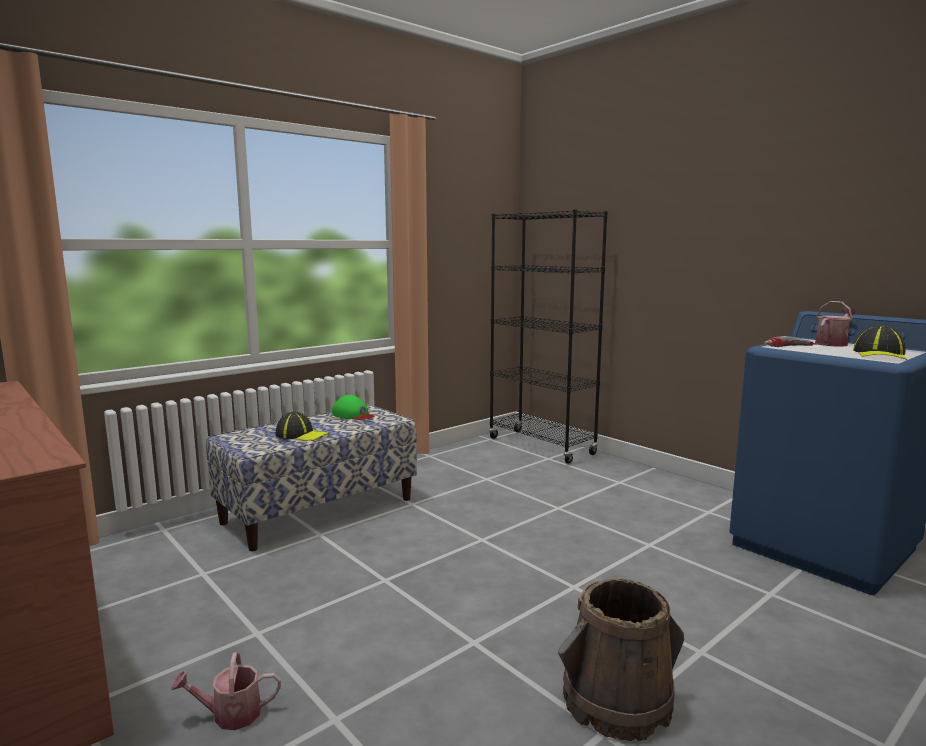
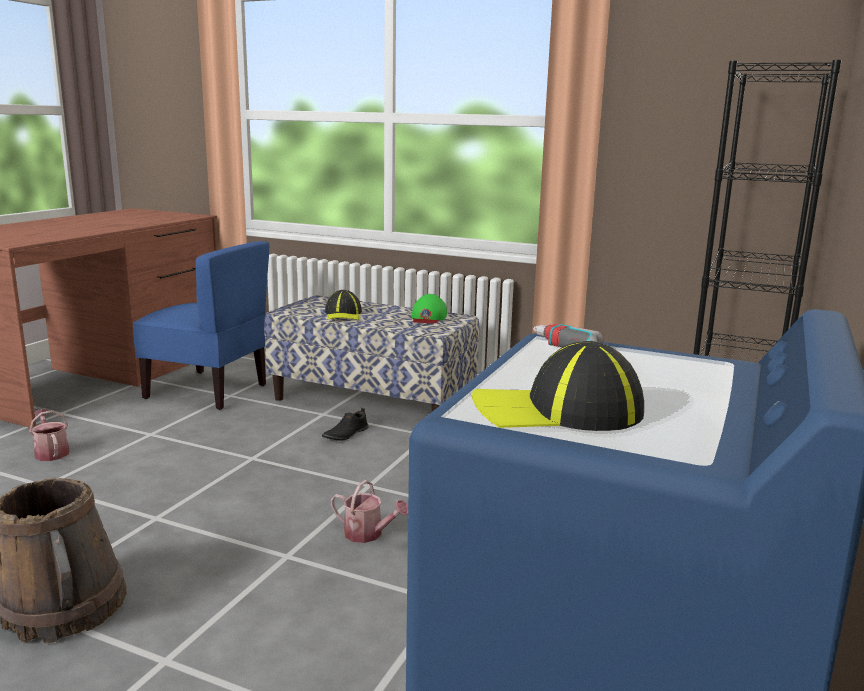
camera: 65 degrees right, 5 degrees up
watering can [815,301,856,347] -> watering can moved to [331,480,408,543]
none -> blue chair [132,241,269,410]
none -> black shoe [322,408,369,440]

